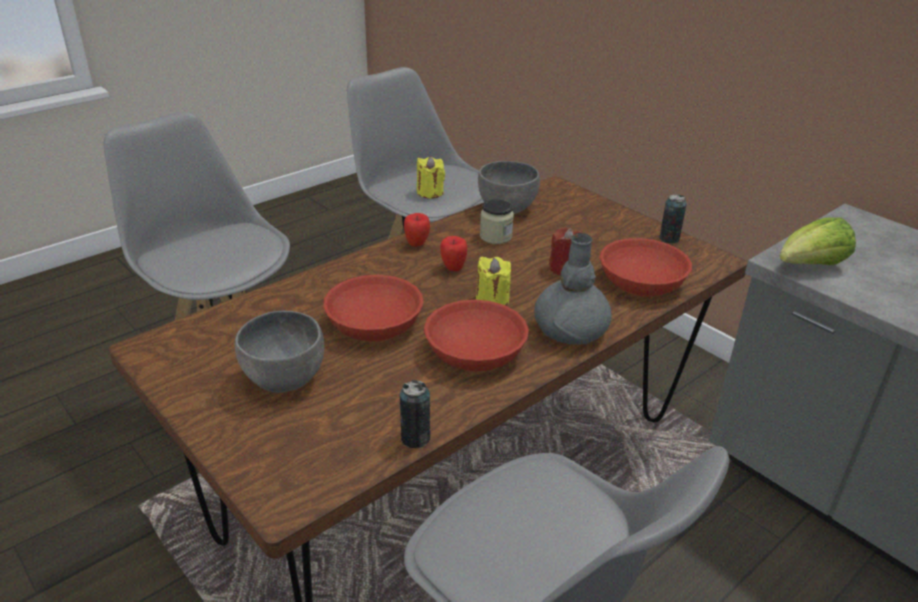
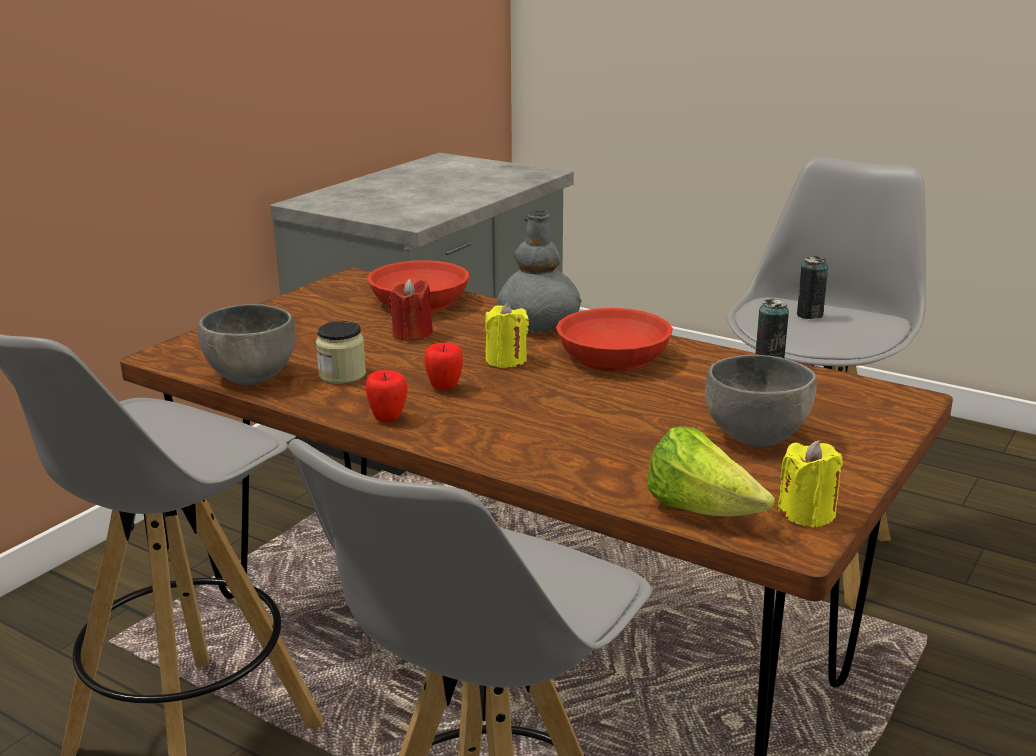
camera: 105 degrees left, 10 degrees down
red bowl [323,275,424,342] -> none
yellow candle [417,156,445,198] -> yellow candle moved to [777,440,843,528]
can [659,194,687,244] -> can moved to [797,256,828,319]
lettuce [780,217,856,265] -> lettuce moved to [648,426,775,517]

